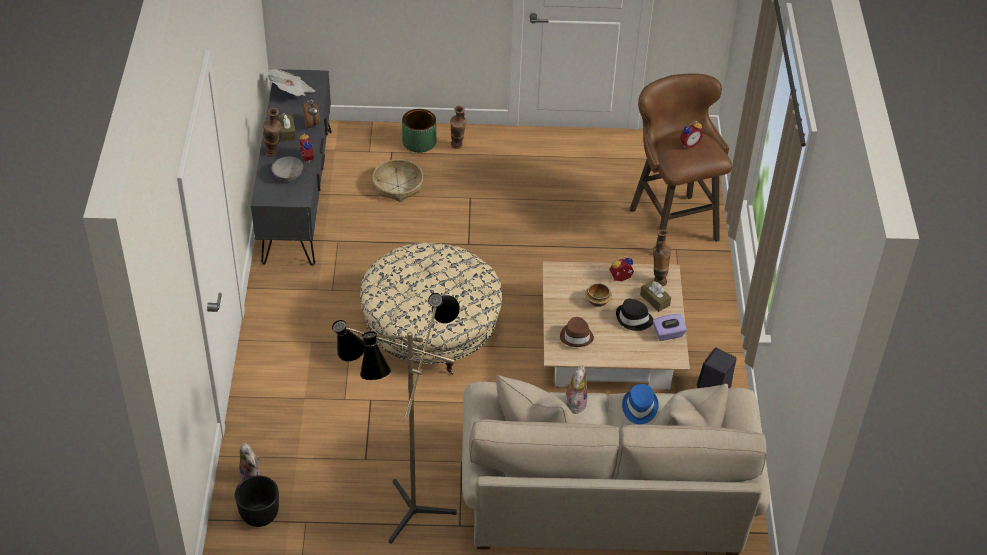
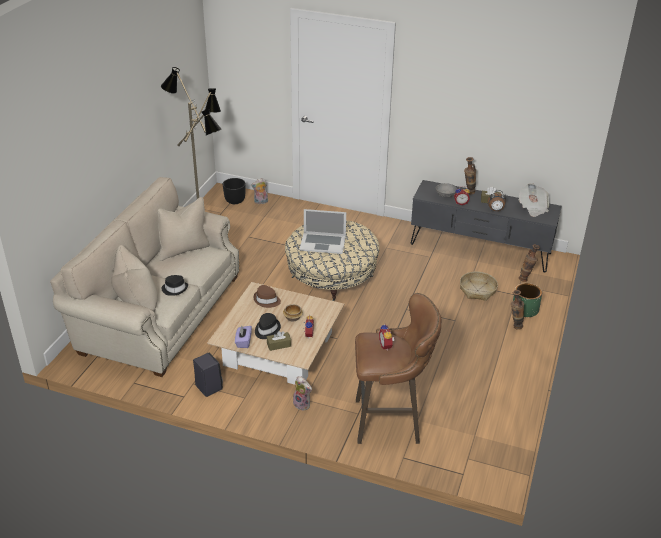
camera: 110 degrees right, 10 degrees down
plush toy [565,365,587,414] -> plush toy moved to [293,376,312,411]
blue hat [622,384,659,424] -> black hat [162,275,188,296]
vase [653,230,671,286] -> vase moved to [519,245,540,282]
none -> laptop [299,209,346,254]

